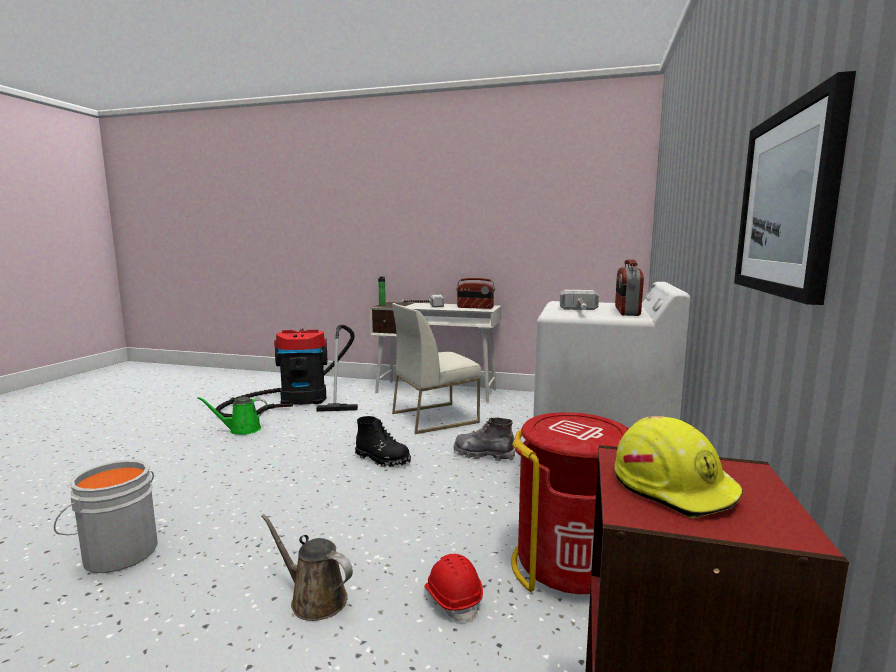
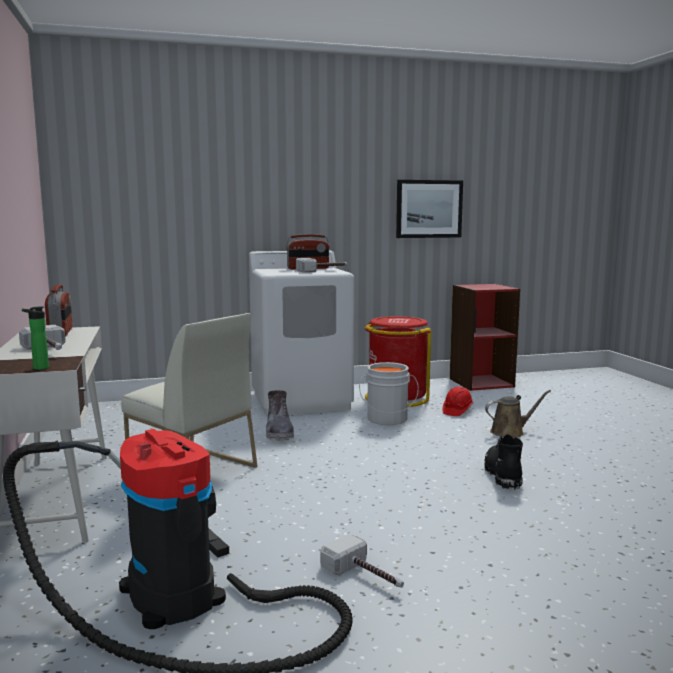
camera: 120 degrees left, 0 degrees up
grey bucket [54,460,158,573] -> grey bucket moved to [359,362,419,425]
green watering can [197,397,267,435] -> hammer [320,534,404,588]
brown watering can [261,514,353,621] -> brown watering can turned 105 degrees counterclockwise [485,390,551,438]
black boot [355,416,411,467] -> black boot moved to [484,434,523,490]
yellow hard hat [614,416,744,519] -> none

